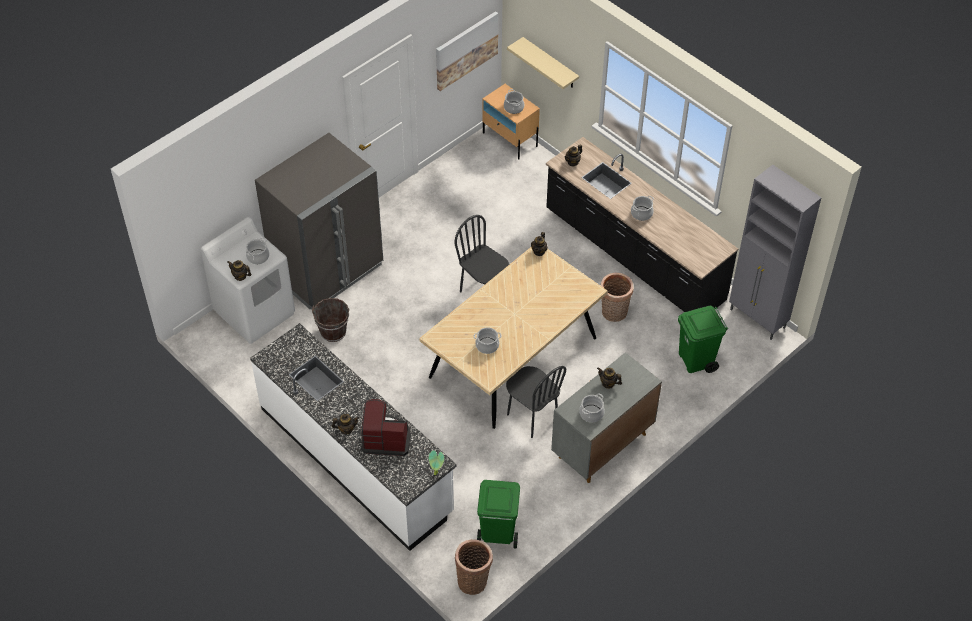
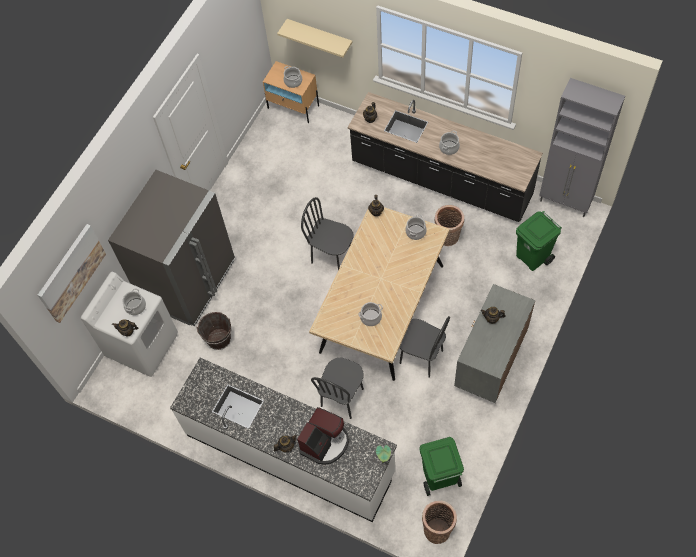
camera: 15 degrees left, 10 degrees up
coffee machine [361,399,411,456] -> coffee machine turned 135 degrees clockwise [297,407,349,465]
picture [436,11,498,91] -> picture moved to [38,224,106,323]
cooking pot [579,393,605,422] -> cooking pot moved to [405,214,427,240]
none -> black chair [311,357,364,419]

